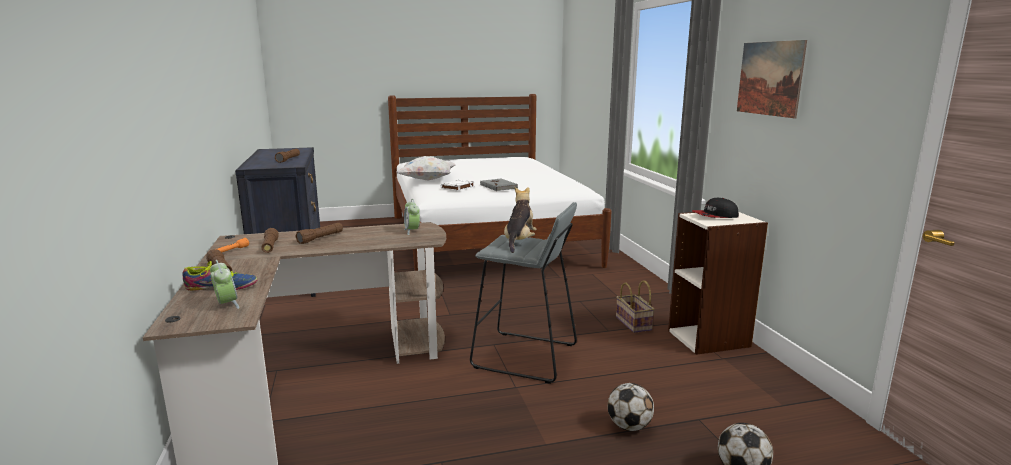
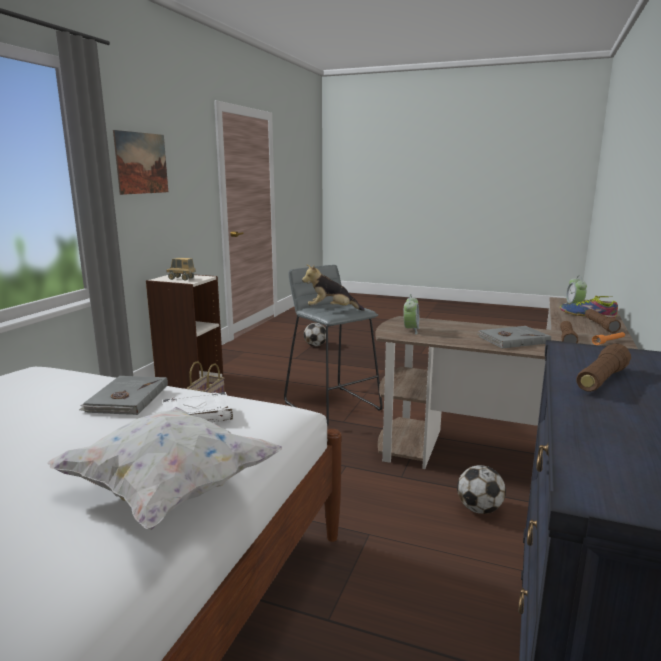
camera: 145 degrees left, 0 degrees up
brown flashlight [295,223,343,244] -> grey book [478,326,551,348]
plush toy [504,187,537,253] -> plush toy turned 45 degrees clockwise [302,264,365,311]
football [608,383,654,431] -> football moved to [457,465,506,514]
cap [692,198,739,218] -> toy truck [166,258,196,281]

